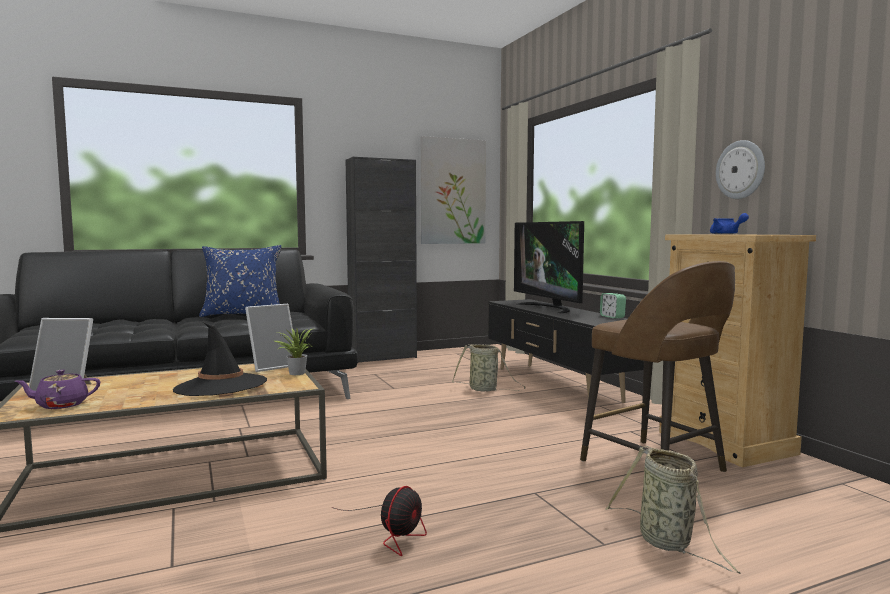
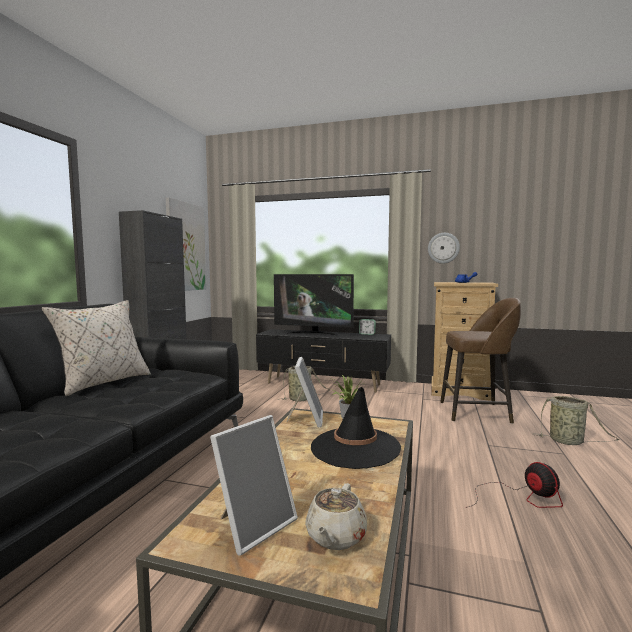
camera: 50 degrees left, 0 degrees up
purple teapot [15,370,100,409] -> beige teapot [305,483,367,550]
blue pillow [199,245,281,317] -> beige pillow [41,300,151,396]

